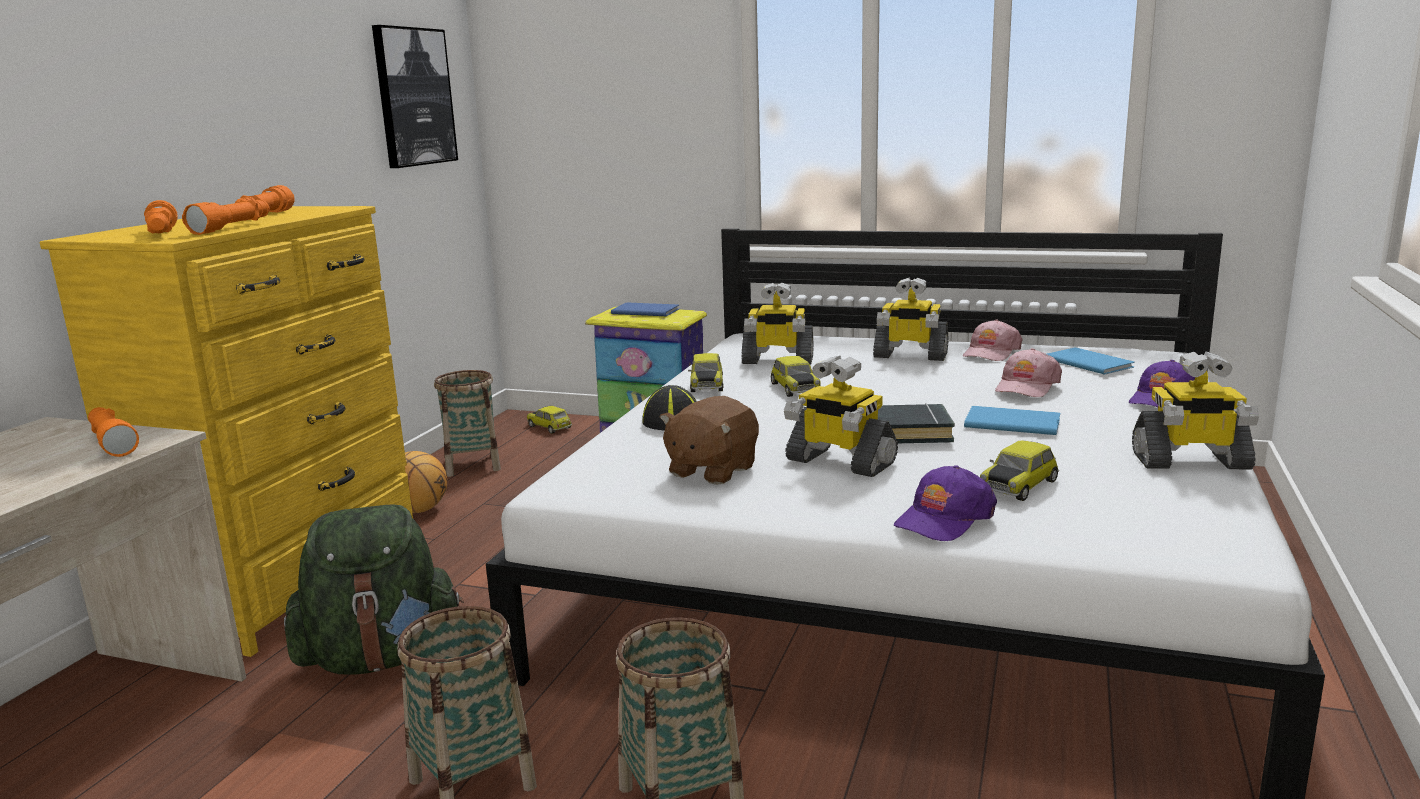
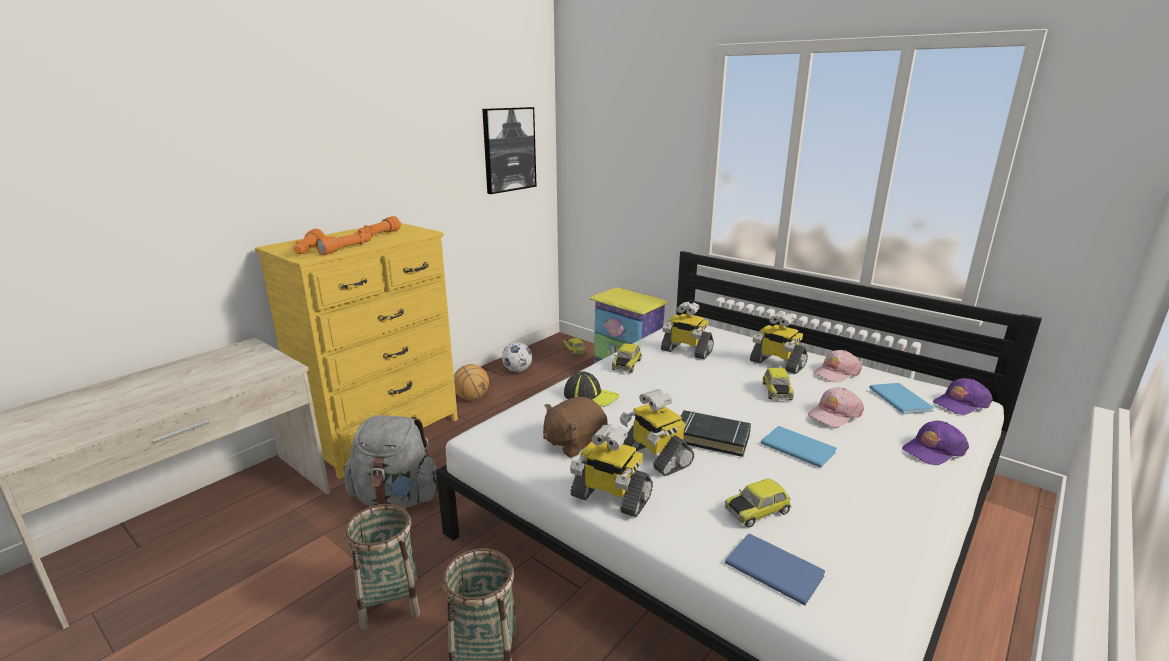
camera: 20 degrees right, 5 degrees up
orange flashlight [88,407,139,457] -> none
green backpack [284,504,464,674] -> grey backpack [344,415,438,508]
basket [434,370,501,477] -> football [502,342,532,372]
blue book [611,303,679,316] -> blue book moved to [725,534,825,605]
toy car [770,356,821,397] -> toy car moved to [763,367,794,400]
purple cap [894,465,997,541] -> purple cap moved to [933,378,993,415]
toy robot [1132,351,1259,470] -> toy robot moved to [570,424,653,517]

